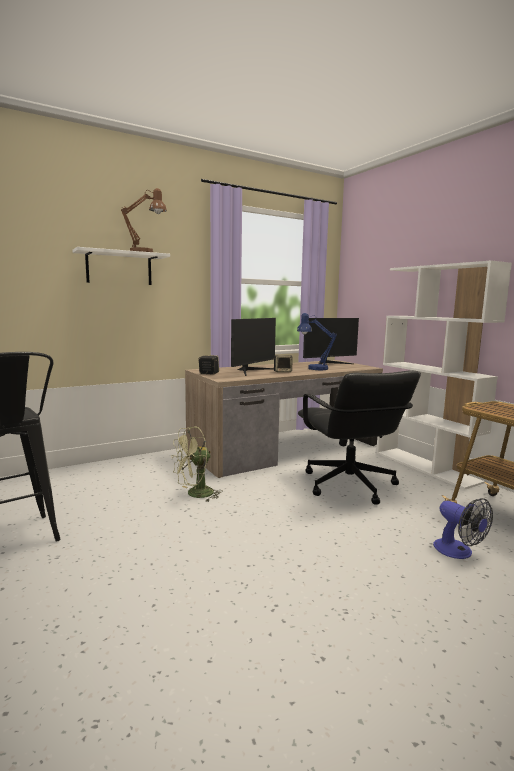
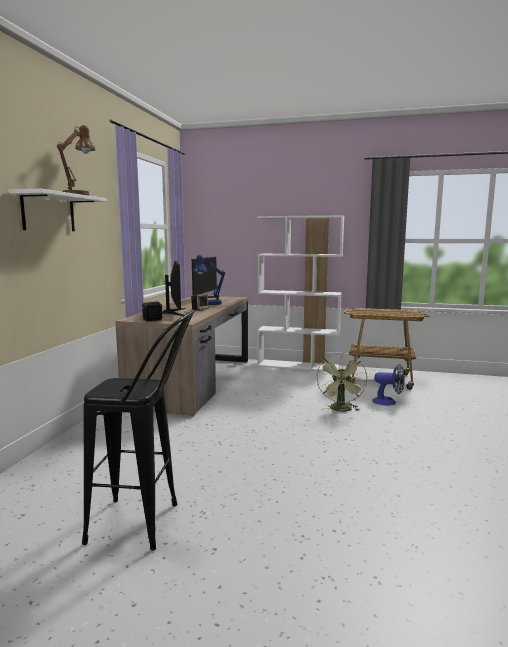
camera: 45 degrees left, 0 degrees up
green fan [171,426,223,502] -> green fan moved to [317,353,367,412]
black office chair [298,370,421,505] -> none

